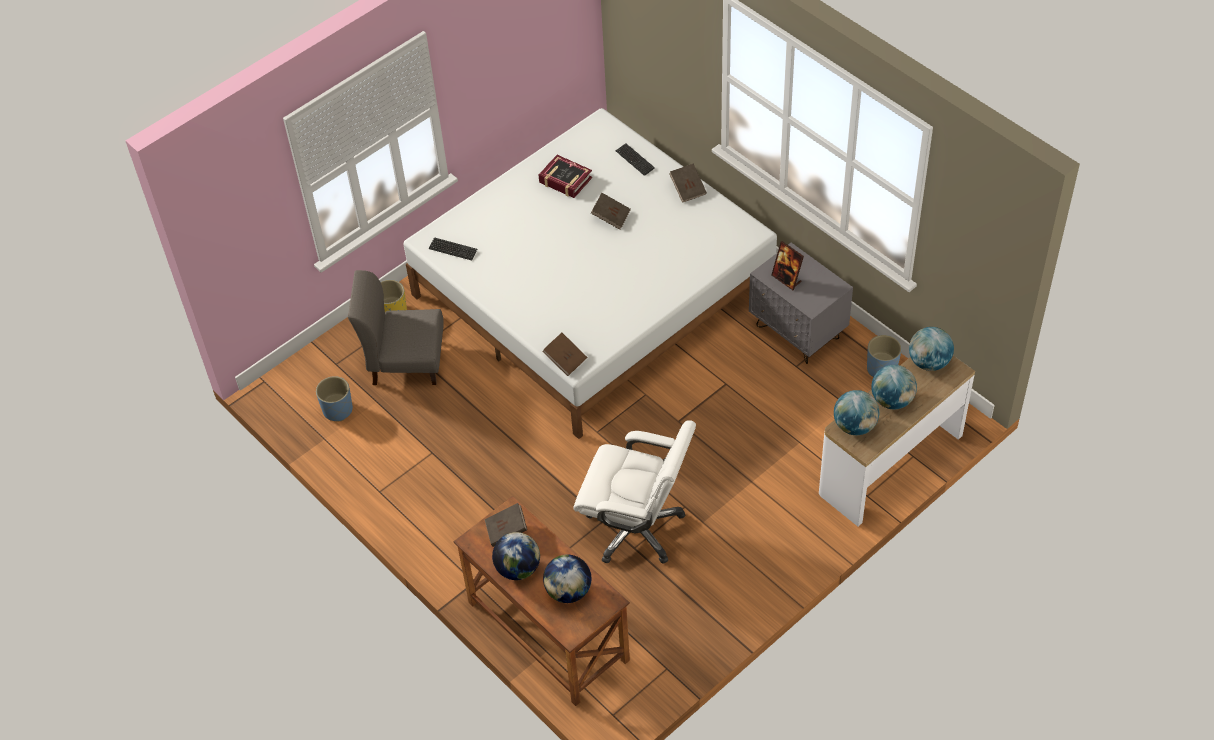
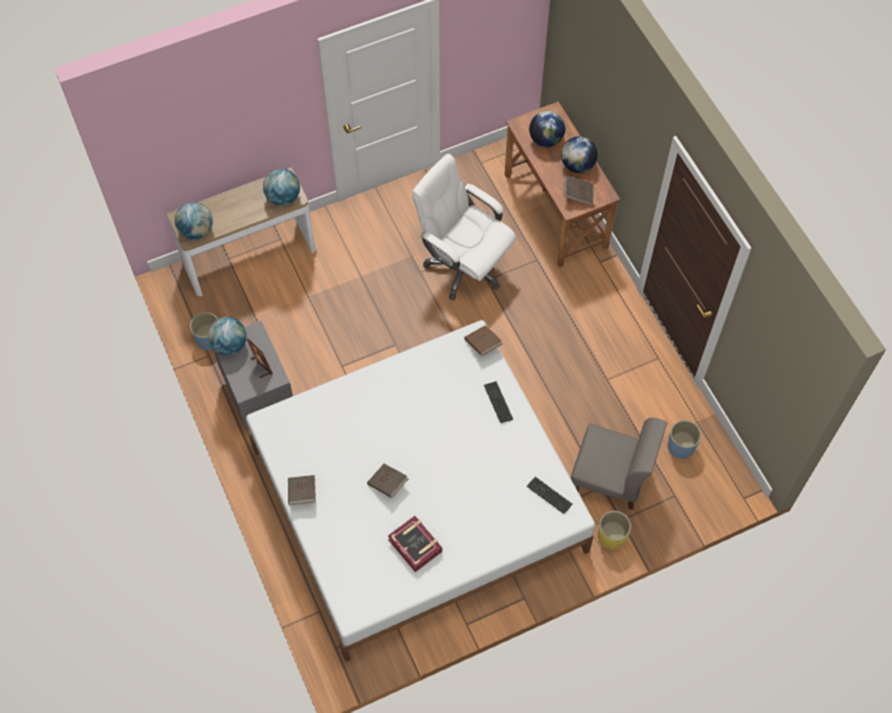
camera: 165 degrees left, 10 degrees up
keyboard [616,143,655,176] -> keyboard moved to [484,381,513,423]
globe [871,365,917,409] -> globe moved to [208,317,247,355]

